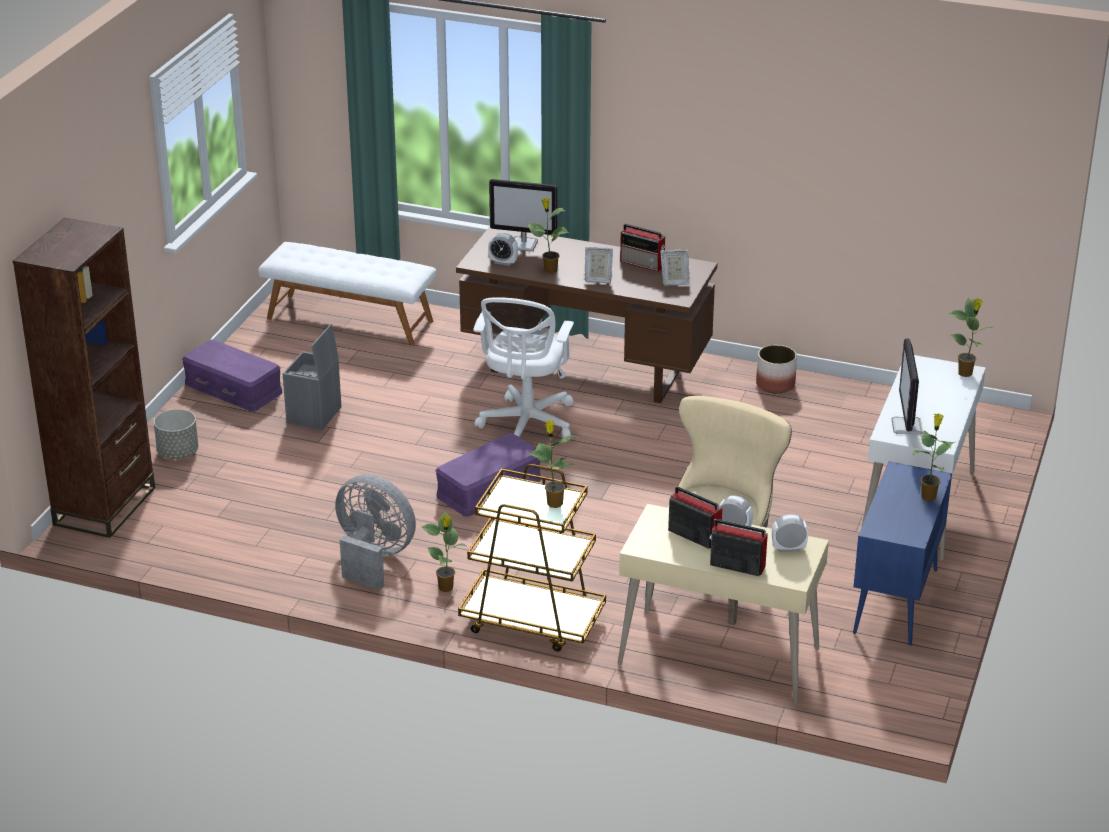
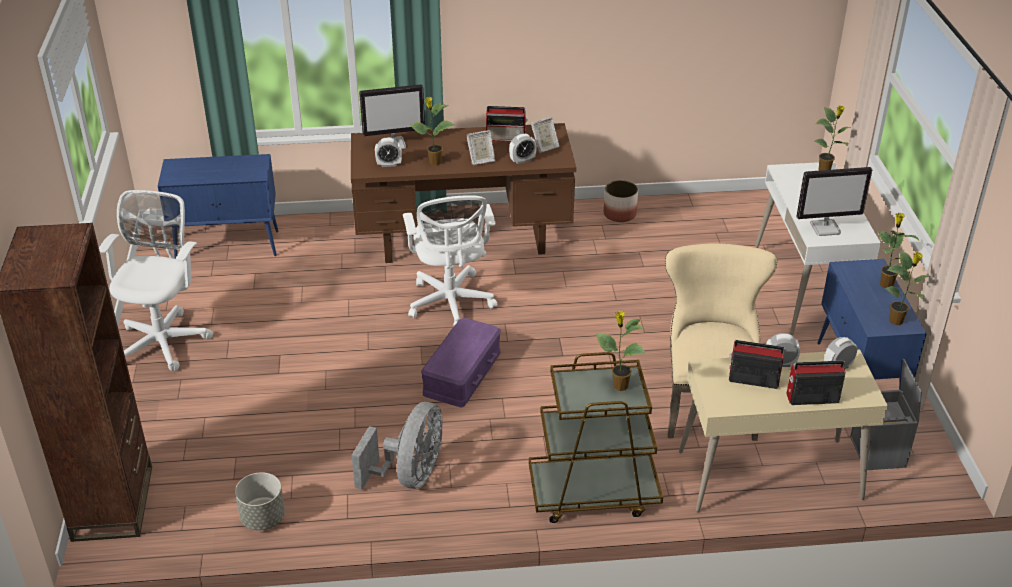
camera: 25 degrees left, 5 degrees up
grey planter [154,409,198,459] -> grey planter moved to [235,472,285,531]
purple storage box [182,340,283,412] -> white office chair [99,190,213,371]
white bench [258,242,436,346] -> blue cabinet [158,154,279,259]
grey storage box [283,324,342,430] -> grey storage box moved to [850,359,922,470]
grey fan [335,474,416,590] -> grey fan turned 105 degrees clockwise [351,402,443,490]
potted plant [422,511,466,592] -> potted plant moved to [884,250,930,325]
monitor [892,339,923,435] -> monitor turned 75 degrees counterclockwise [796,167,873,236]
none -> alarm clock [509,134,537,164]

